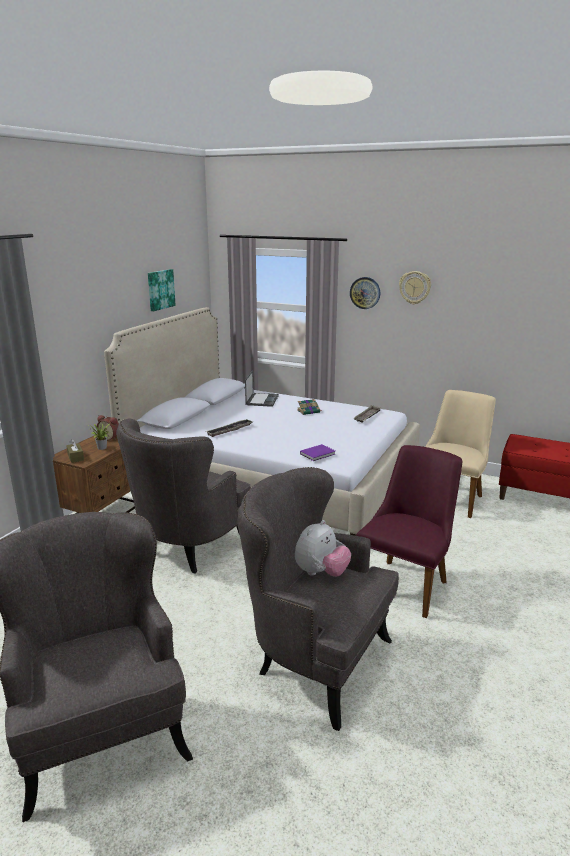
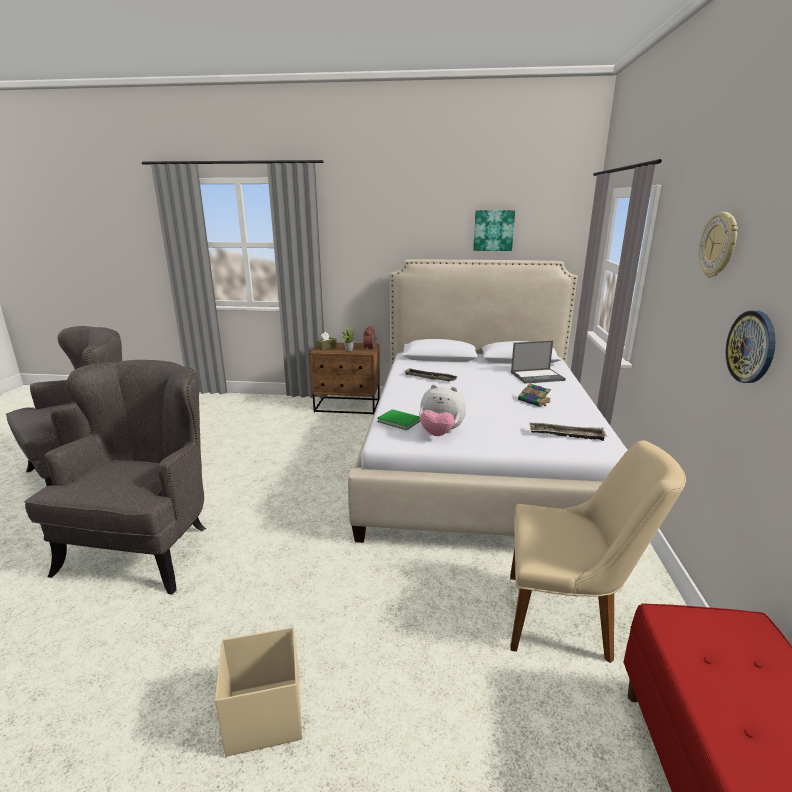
camera: 70 degrees right, 0 degrees up
grey armchair [116,418,251,573] -> none
plush toy [295,520,351,577] -> plush toy moved to [419,384,466,436]
purple book [300,444,335,461] -> green book [377,409,420,430]
wall clock [350,277,380,309] -> wall clock moved to [726,311,776,383]
purple chair [356,445,462,618] -> none
none -> beige storage box [215,627,302,757]

